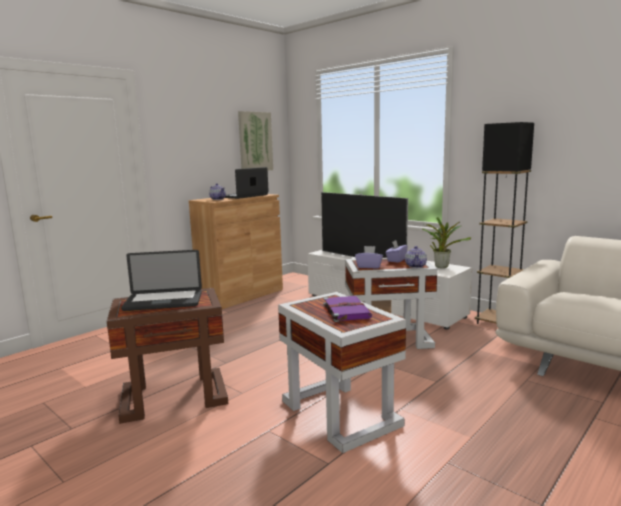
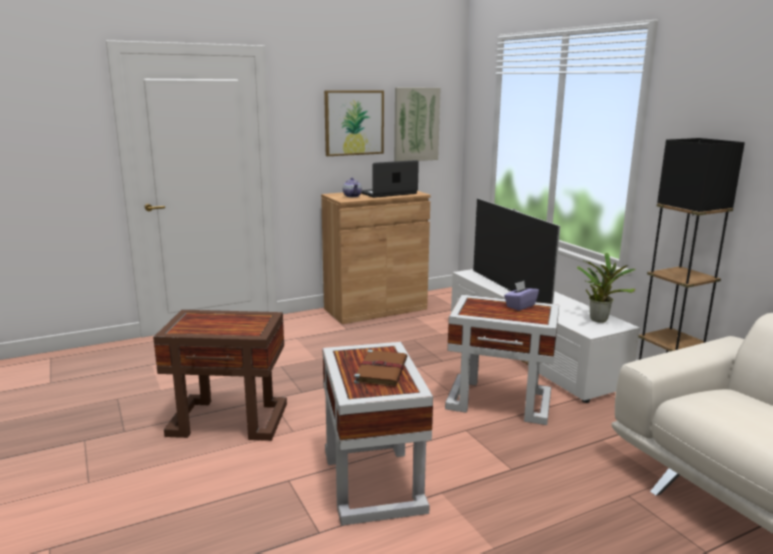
camera: 20 degrees right, 5 degrees up
laptop [121,250,202,311] -> none
purple book [323,296,372,322] -> brown book [354,350,408,387]
purple tissue box [355,246,383,269] -> none
teapot [405,246,427,268] -> none
none -> picture [324,90,384,156]

